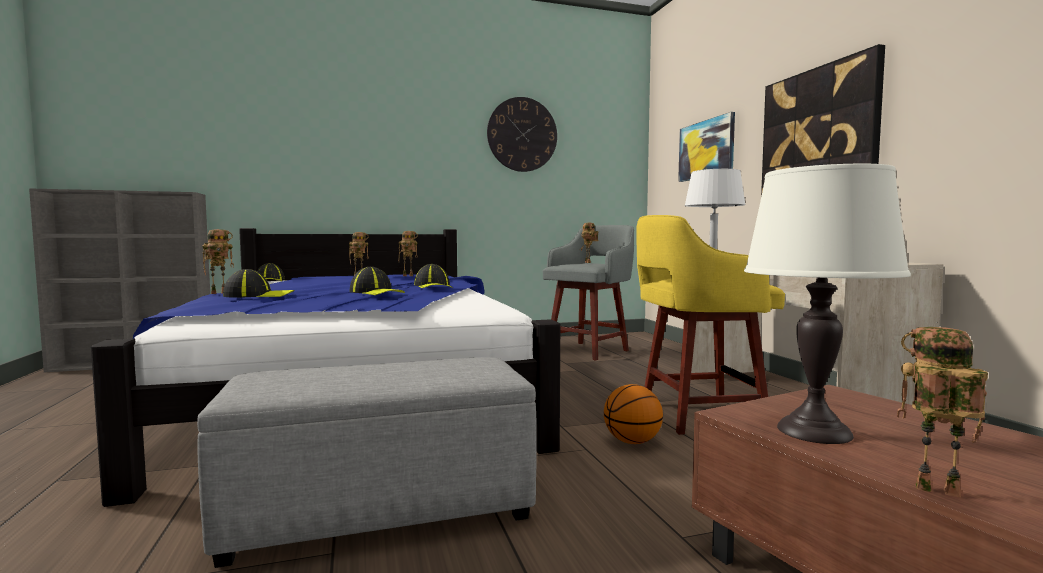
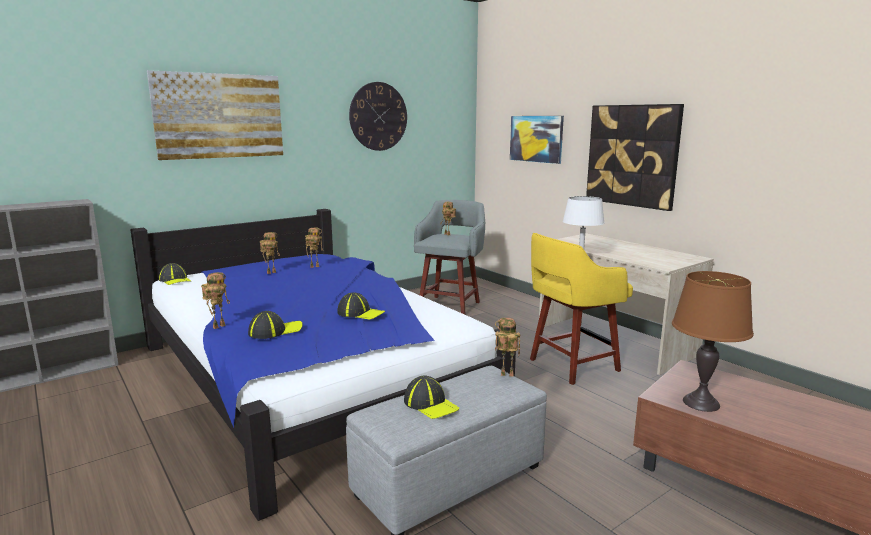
camera: 20 degrees left, 10 degrees up
cap [414,264,453,288] -> cap moved to [404,376,459,419]
basketball [604,384,663,444] -> none
white table lamp [744,164,911,444] -> brown table lamp [672,271,754,412]
toy robot [897,327,988,497] -> toy robot moved to [495,318,520,376]
none -> picture [147,70,283,160]

